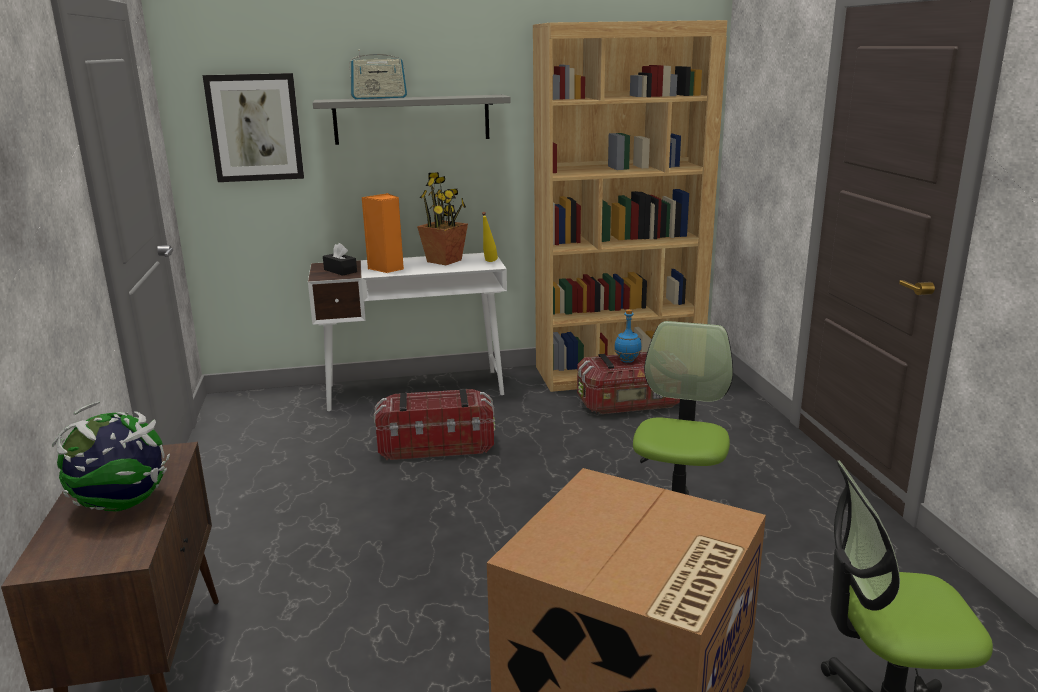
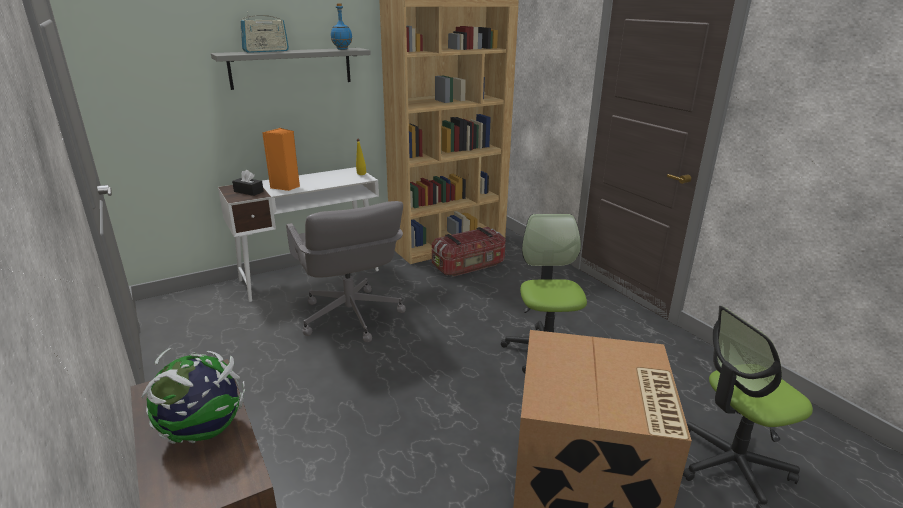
camera: 20 degrees left, 5 degrees up
picture [203,73,304,182] -> none
storage box [374,389,495,460] -> grey office chair [286,201,406,342]
potted plant [417,172,468,265] -> none
blue bottle [614,309,641,363] -> blue bottle moved to [331,3,352,50]

